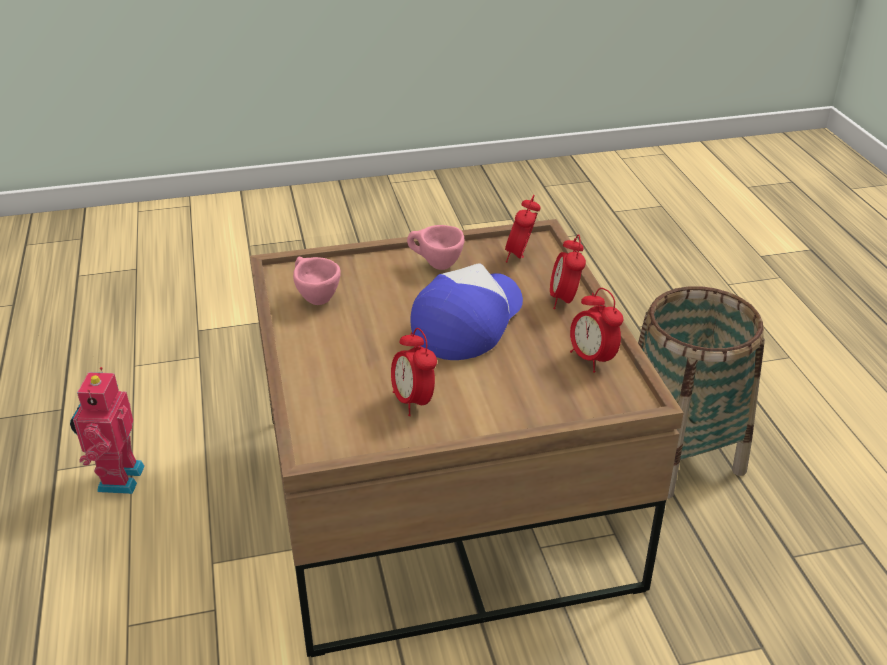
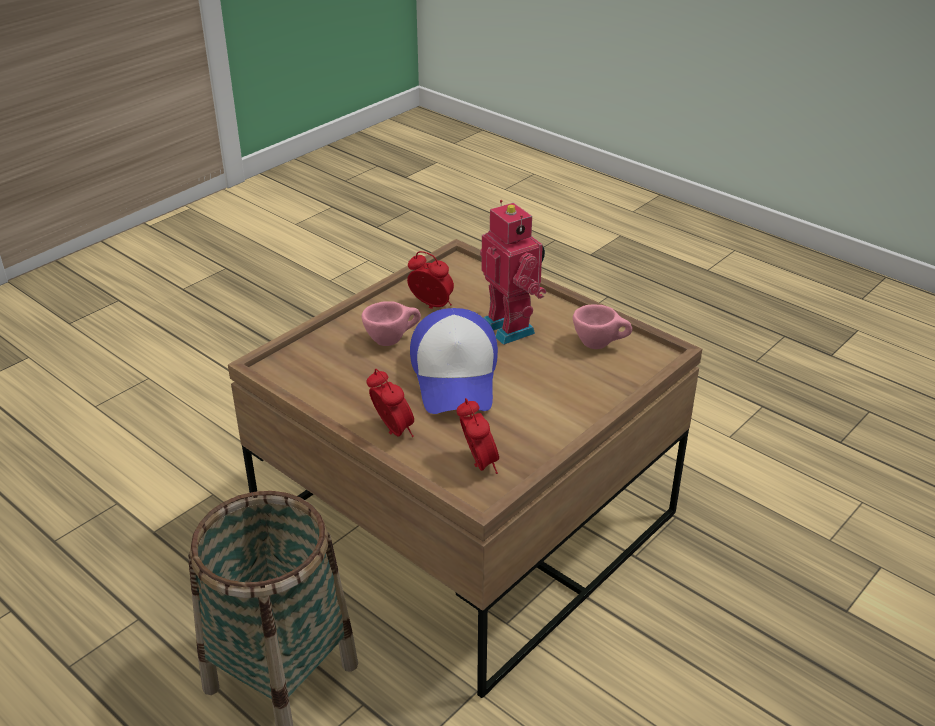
camera: 145 degrees right, 0 degrees up
toy robot [70,367,145,494] -> toy robot moved to [480,200,546,345]
pink cup [407,225,465,270] -> pink cup moved to [362,301,421,346]
alarm clock [570,288,623,373] -> none

